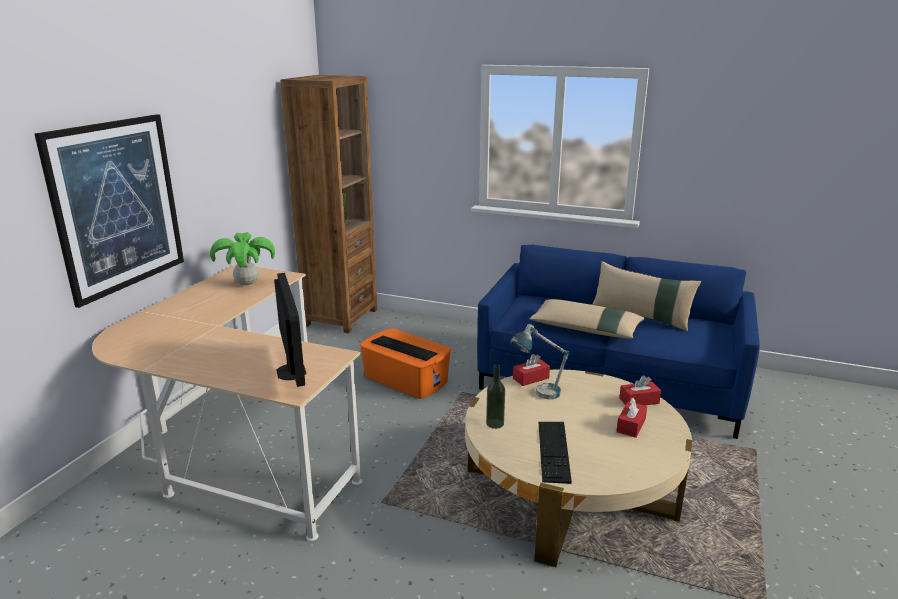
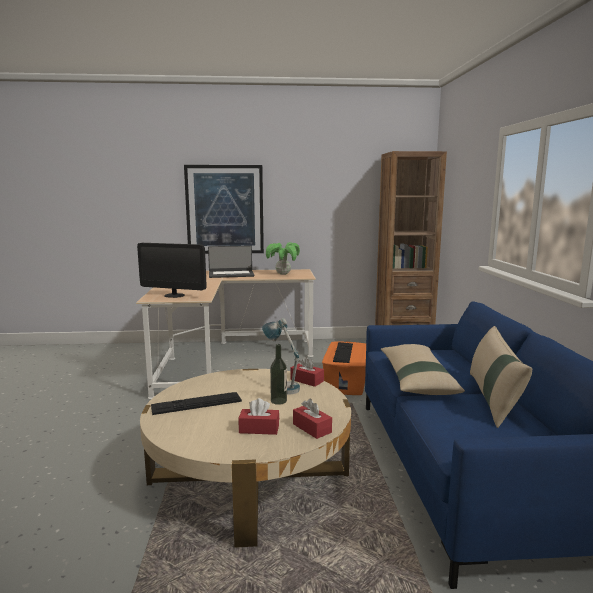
camera: 65 degrees right, 10 degrees down
monitor [274,273,306,387] -> monitor turned 60 degrees clockwise [137,243,206,298]
bottle [486,365,505,429] -> bottle moved to [270,344,287,405]
none -> laptop [208,245,254,278]

